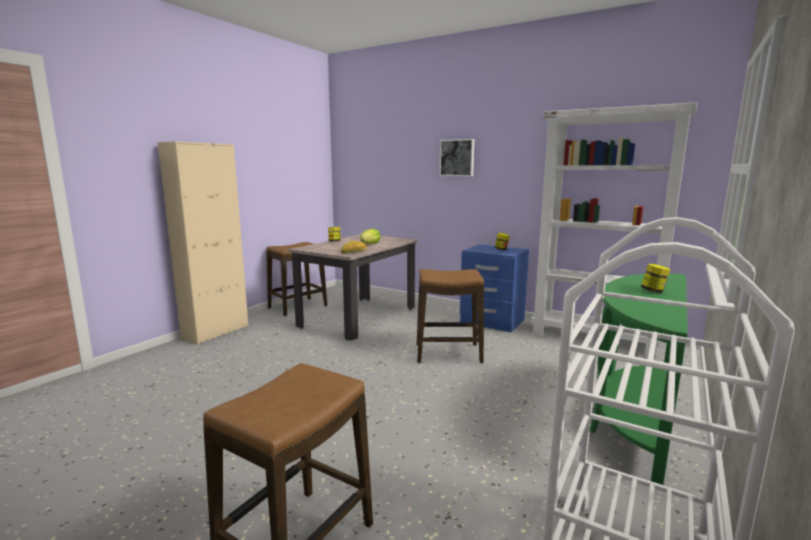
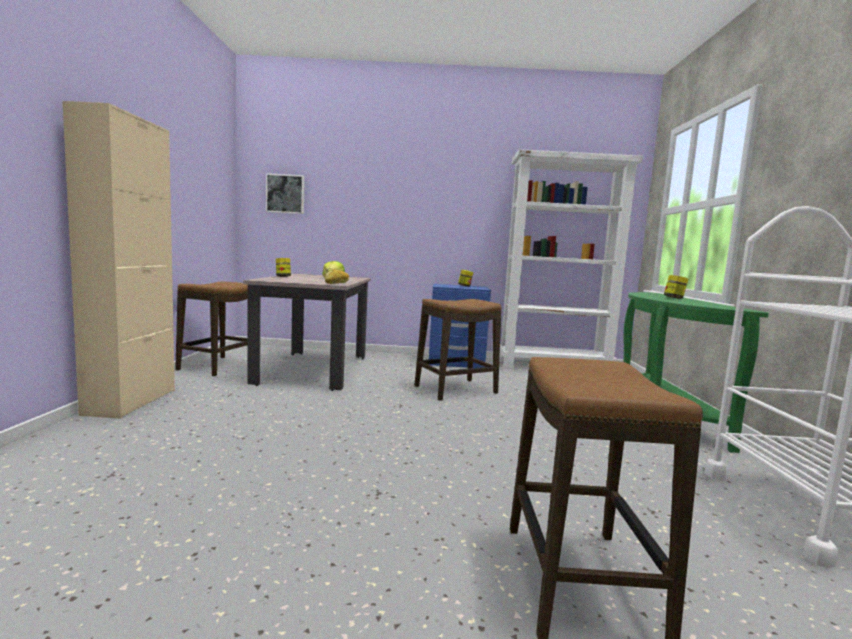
camera: 30 degrees left, 5 degrees down
picture [439,139,474,176] -> picture moved to [266,173,305,214]

